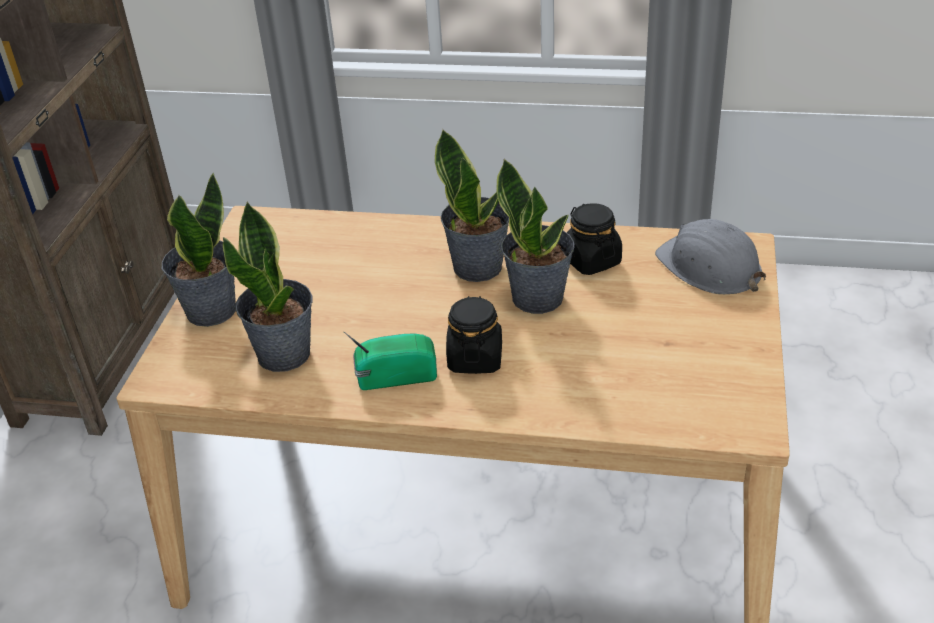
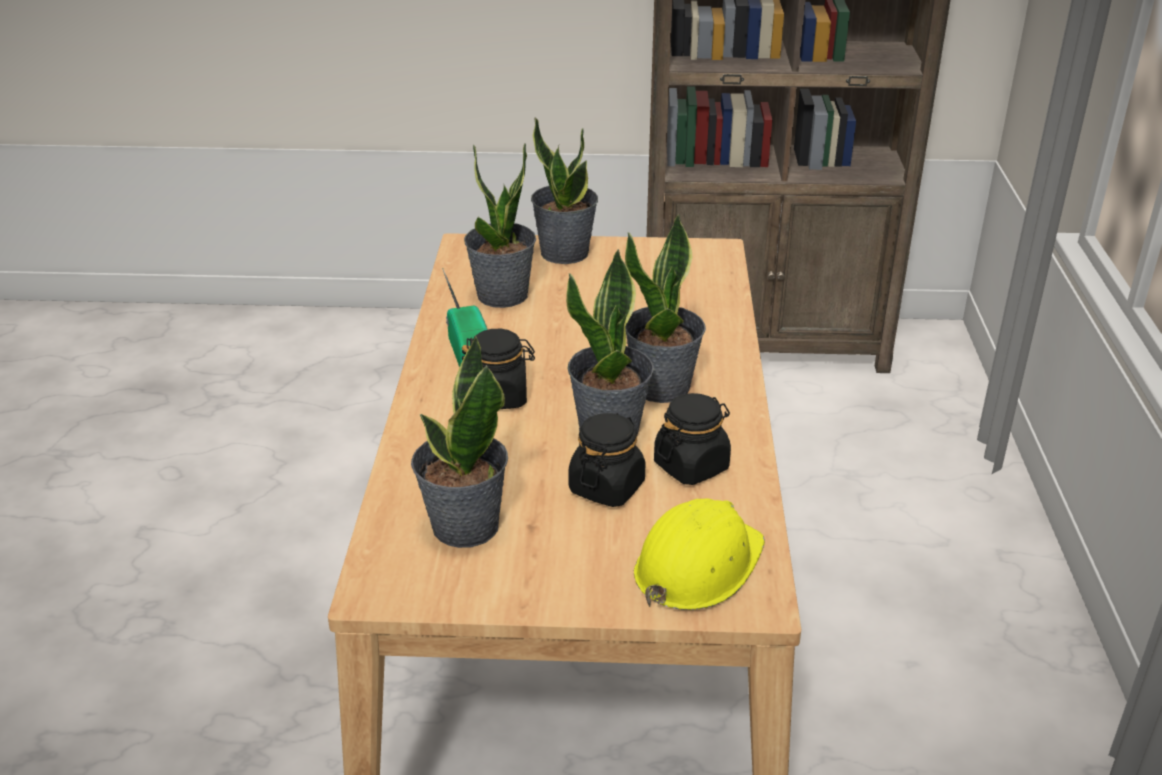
camera: 80 degrees right, 5 degrees down
grey hard hat [655,219,766,294] -> yellow hard hat [634,499,765,610]
none -> potted plant [411,336,508,548]
none -> black jar [569,413,646,507]

